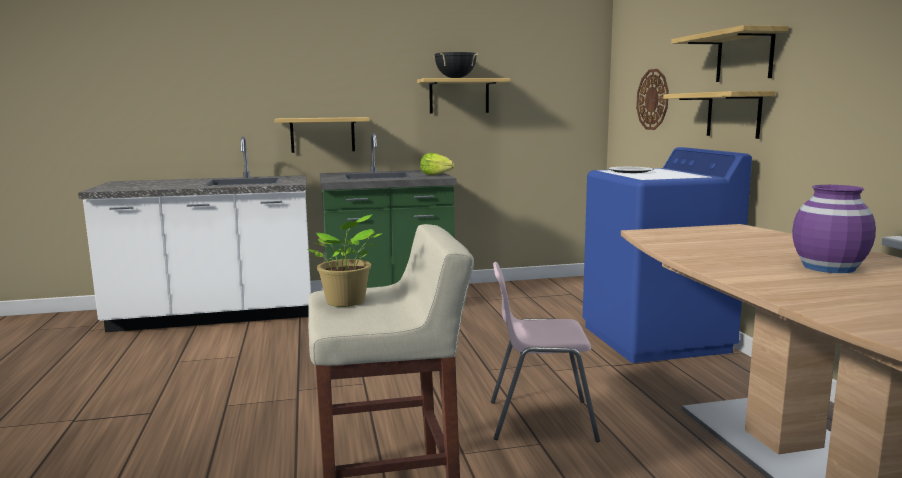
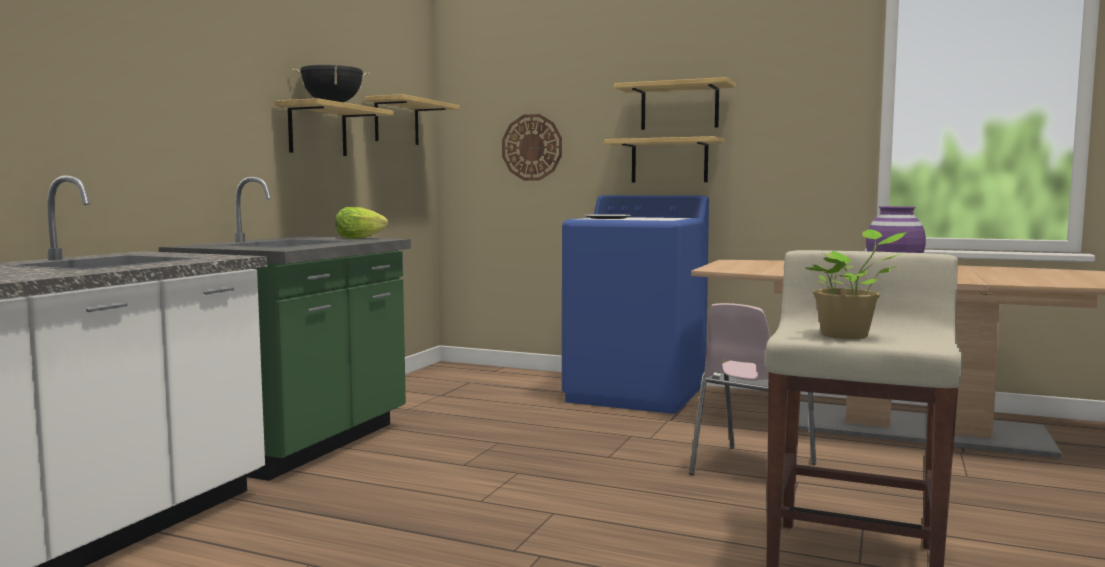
camera: 55 degrees left, 5 degrees down
shelf [275,117,370,153] -> shelf moved to [365,94,460,145]

